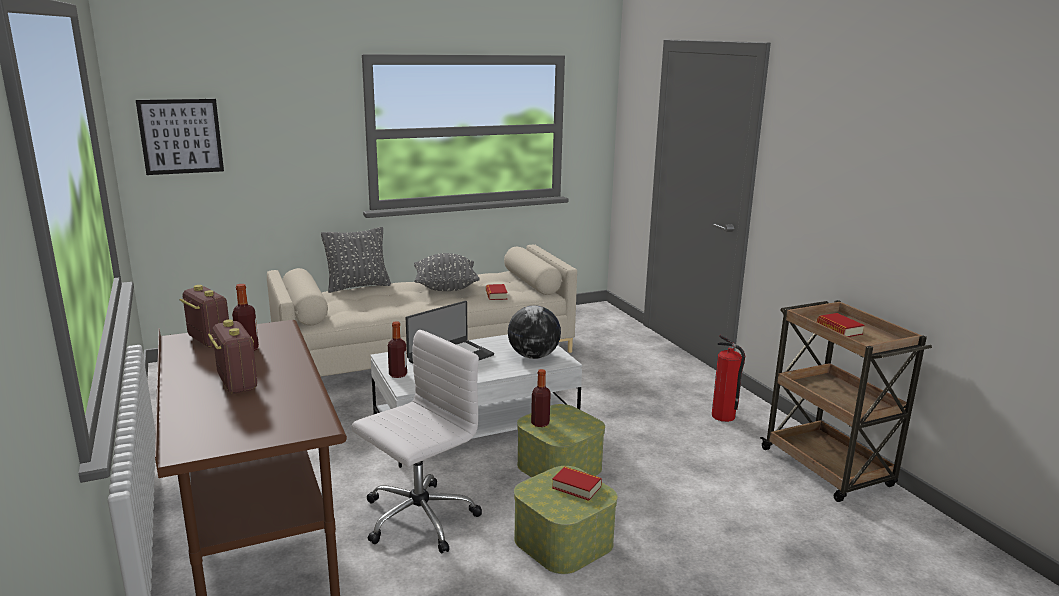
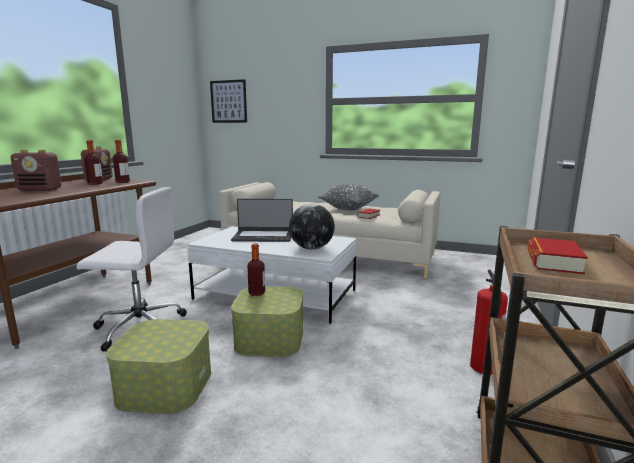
camera: 45 degrees right, 5 degrees down
radio [208,320,257,394] -> radio turned 75 degrees clockwise [11,150,61,191]
grey pillow [321,227,391,293] -> none
bottle [388,321,407,378] -> bottle moved to [113,140,130,183]
book [552,467,602,501] -> none

